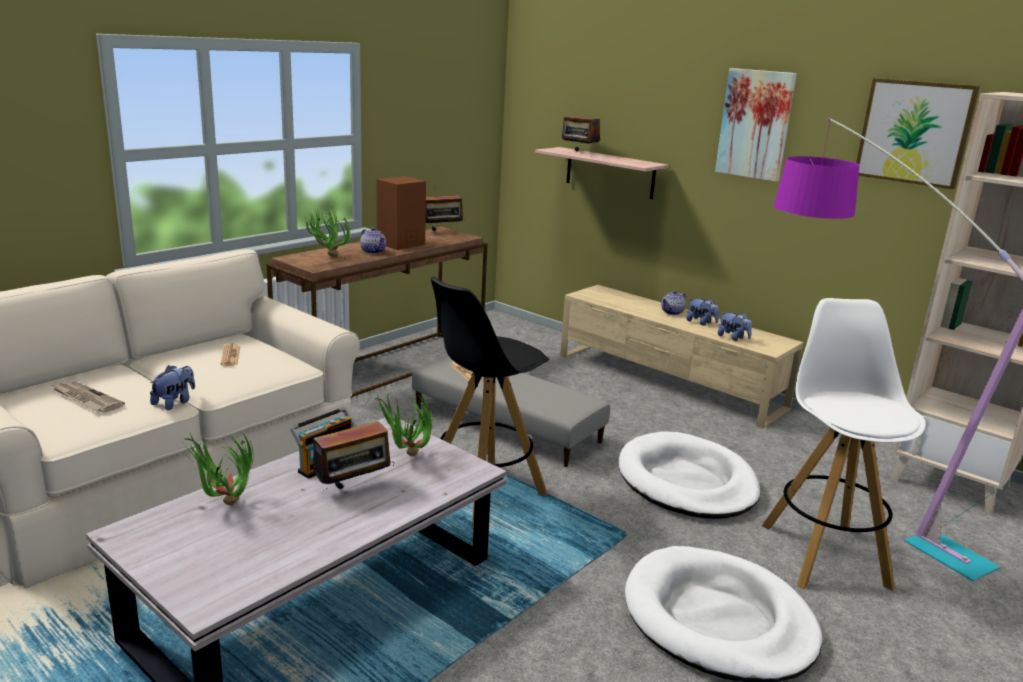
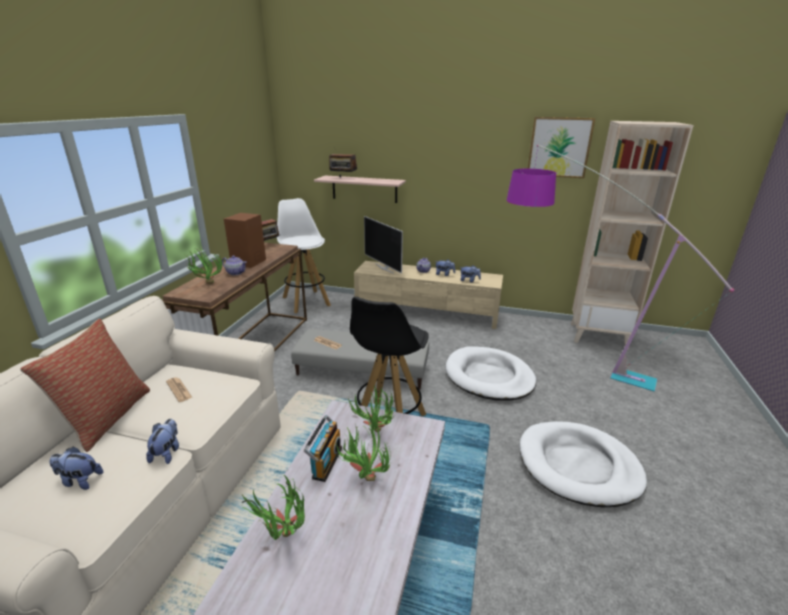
camera: 25 degrees left, 5 degrees up
newspaper [52,381,125,412] -> plush toy [50,446,103,490]
radio [305,421,394,489] -> potted plant [335,419,391,481]
picture [715,68,797,182] -> none
white stool [762,298,926,591] -> white stool moved to [277,198,331,313]
none -> pillow [20,319,150,452]
none -> television [364,216,403,274]

